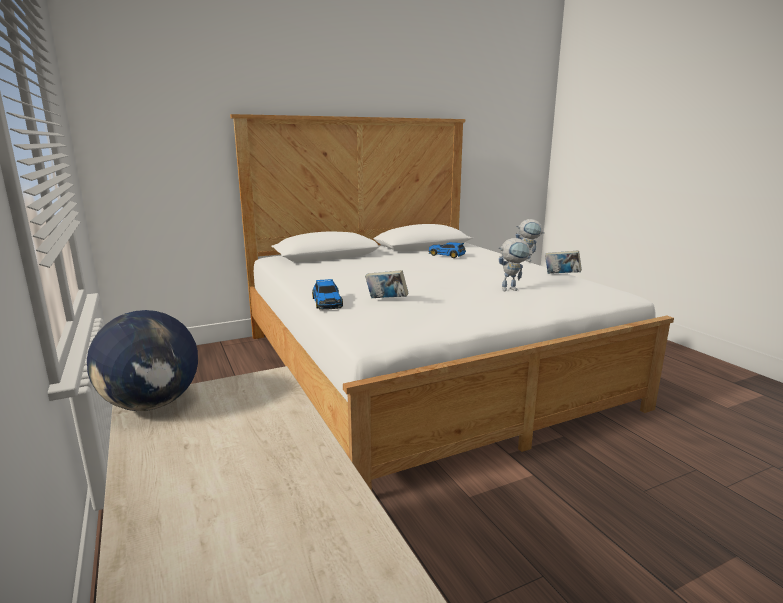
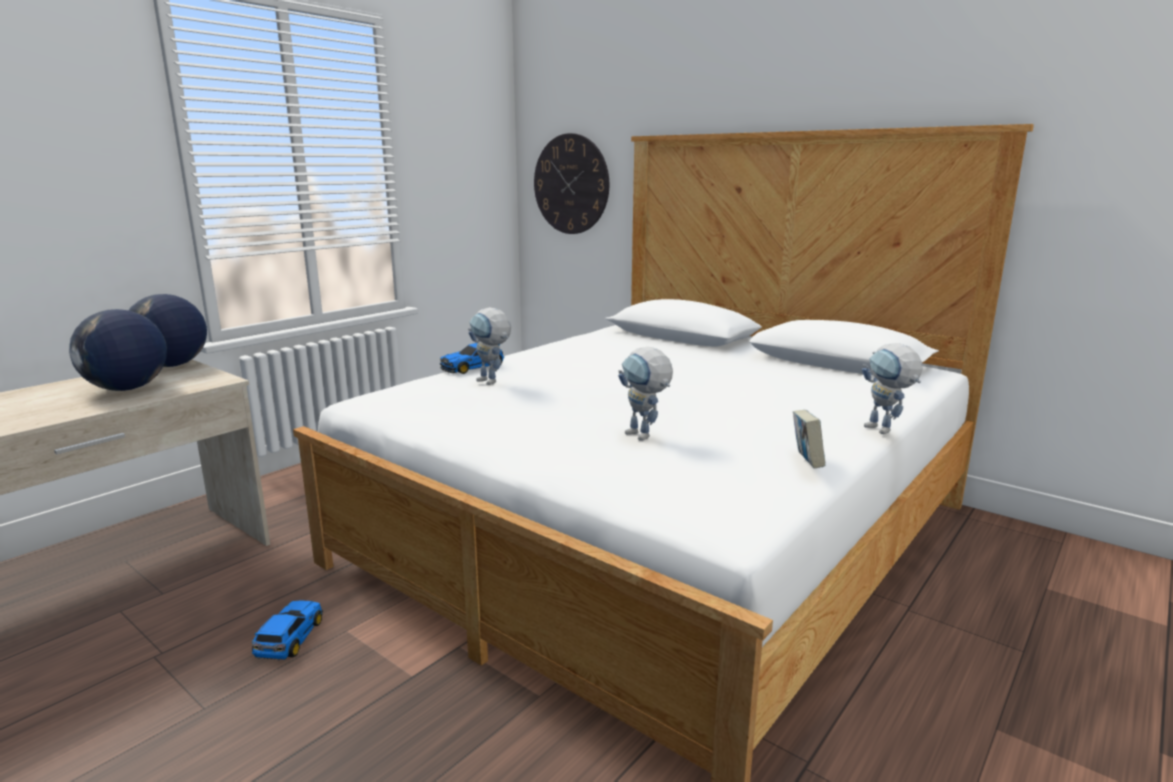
camera: 65 degrees right, 0 degrees up
book [365,270,408,298] -> toy robot [468,307,511,385]
toy car [428,242,466,258] -> toy car moved to [252,600,323,660]
none -> globe [69,309,167,391]
none -> wall clock [534,133,609,234]

